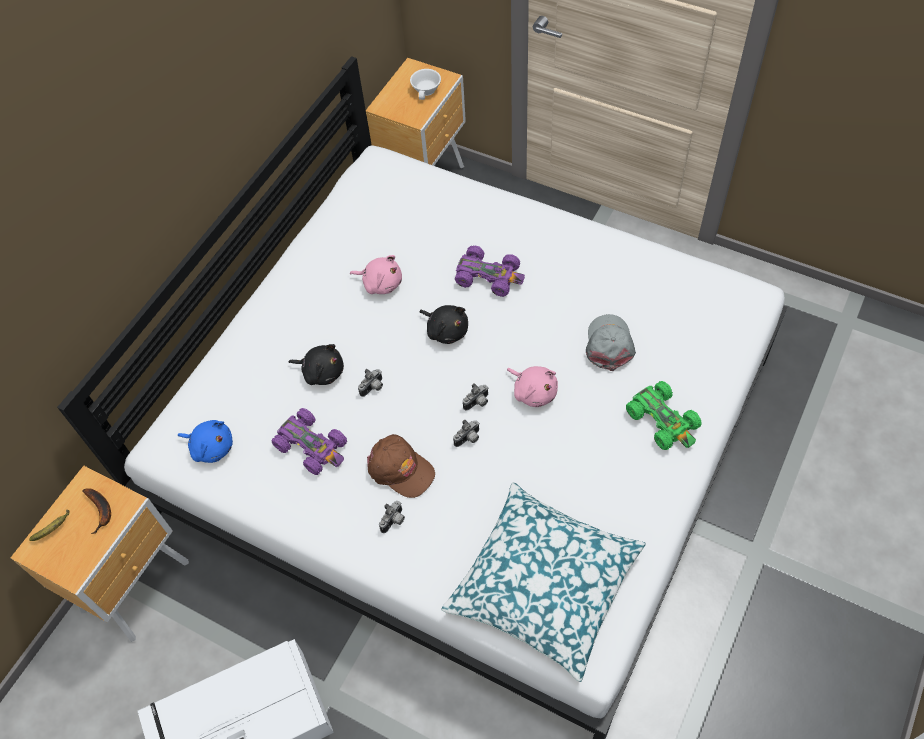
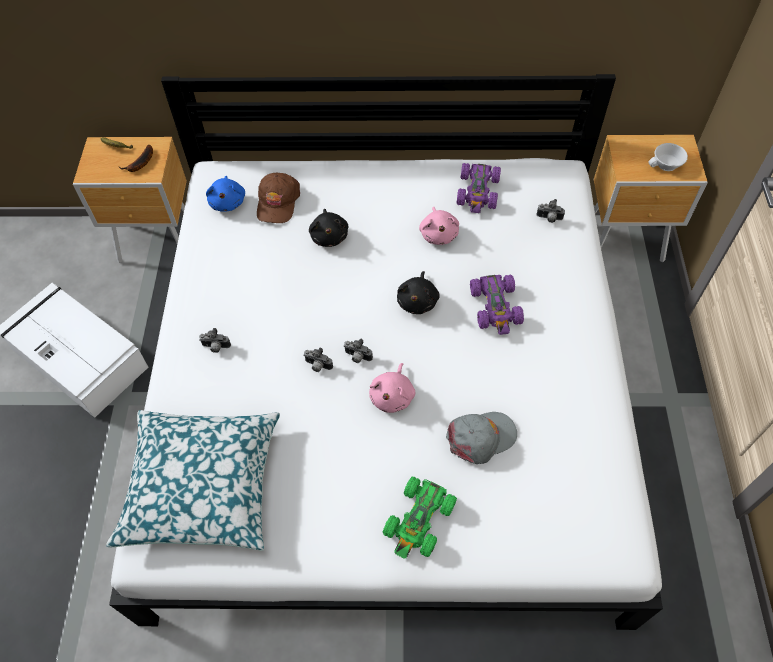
camera: 60 degrees right, 0 degrees up
purple toy car [272,408,347,475] -> purple toy car moved to [456,163,501,213]
camera [358,369,383,397] -> camera moved to [537,199,565,223]
brown cap [367,434,435,498] -> brown cap moved to [257,173,300,223]

